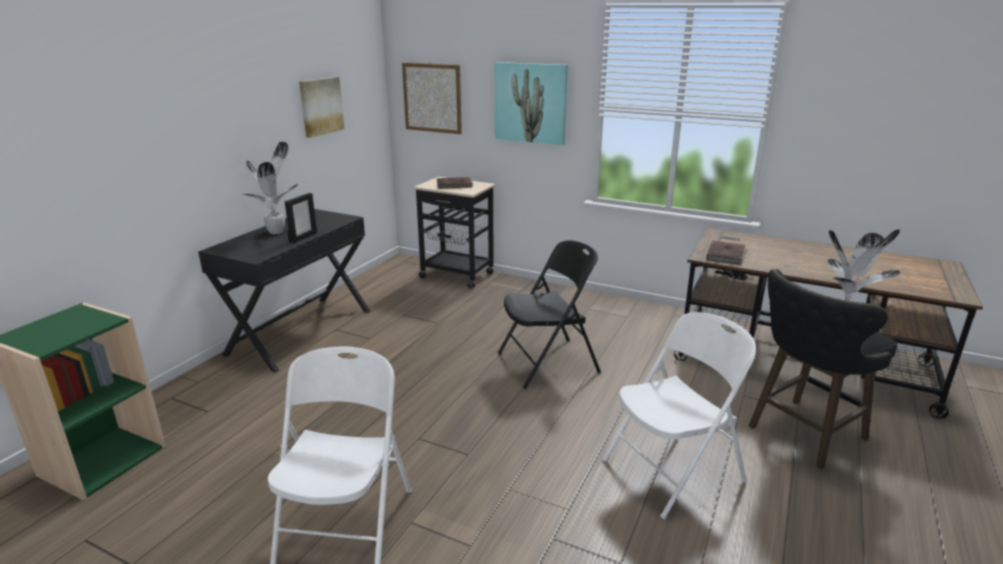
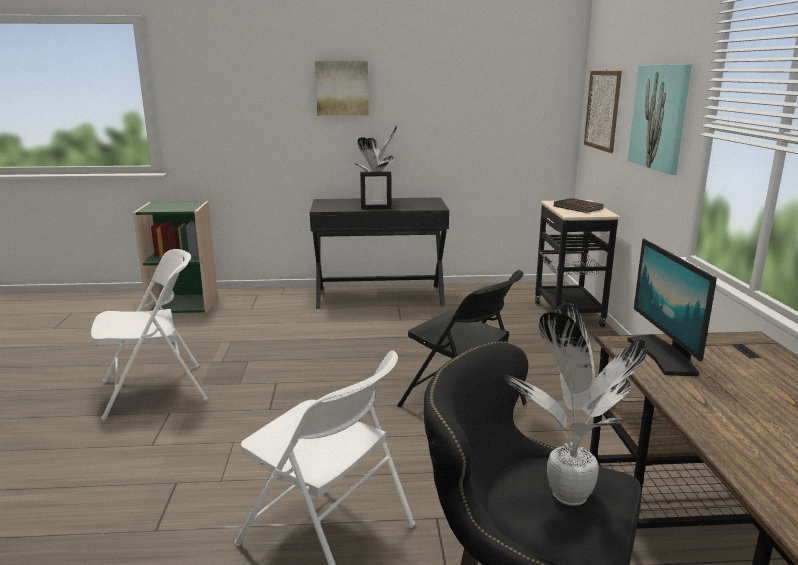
camera: 60 degrees right, 5 degrees down
picture [299,77,344,138] -> picture moved to [315,61,369,116]
brown book [707,240,748,265] -> monitor [627,239,717,376]

